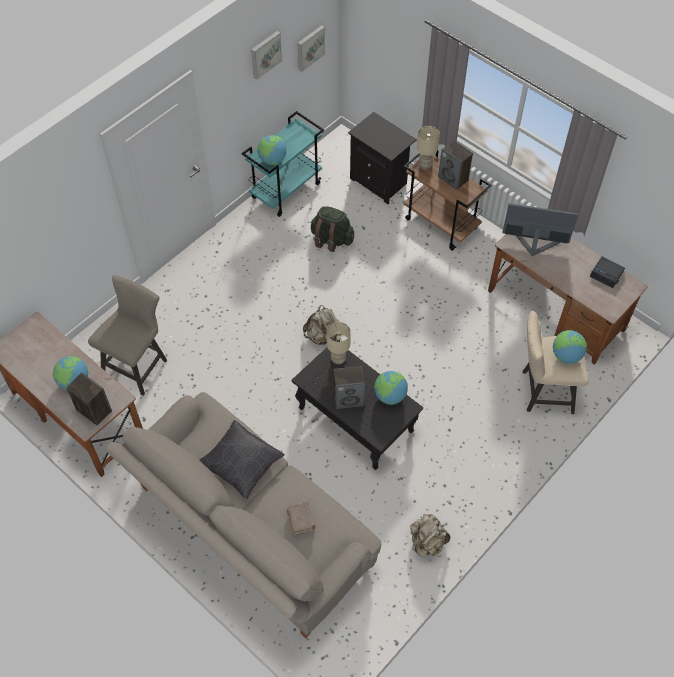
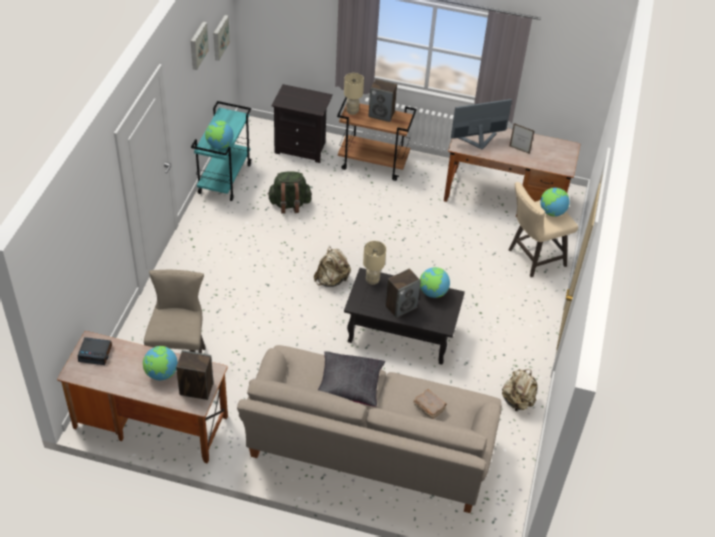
camera: 30 degrees left, 10 degrees down
alarm clock [590,256,625,288] -> alarm clock moved to [78,337,112,365]
none -> picture frame [510,123,534,154]

